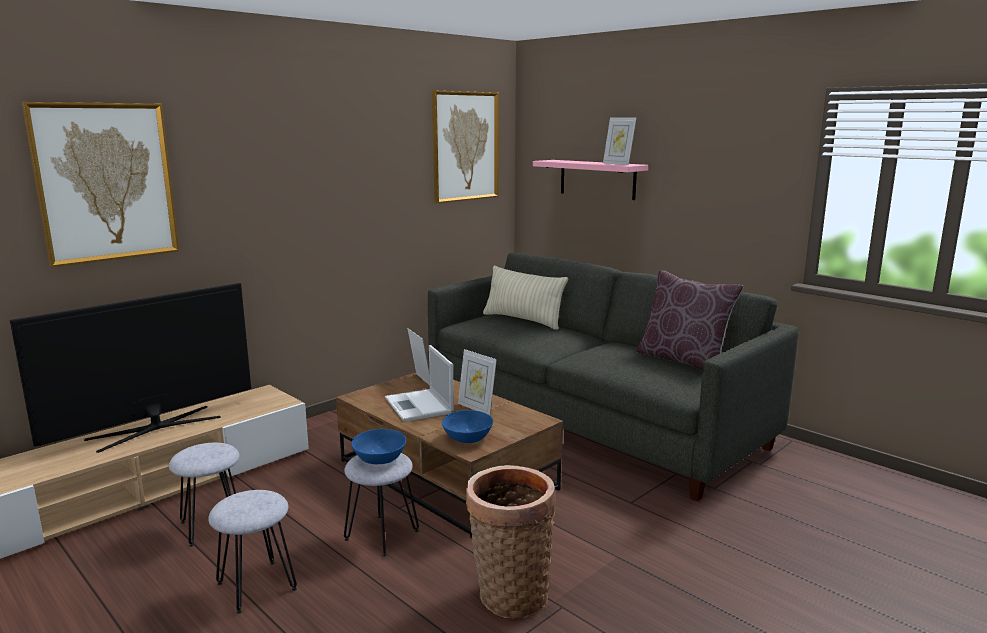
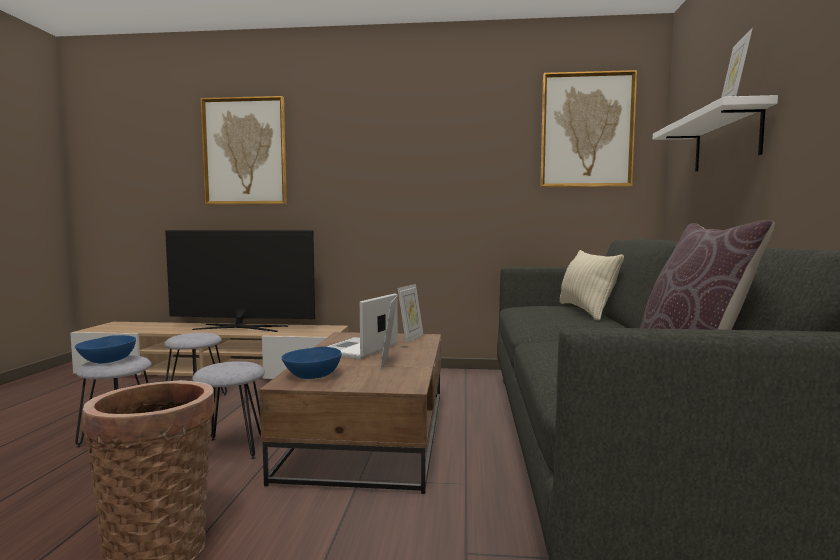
camera: 50 degrees right, 10 degrees down
blue bowl [351,429,406,464] -> blue bowl moved to [75,335,136,363]
pink shelf [533,160,648,200] -> white shelf [653,95,778,172]

